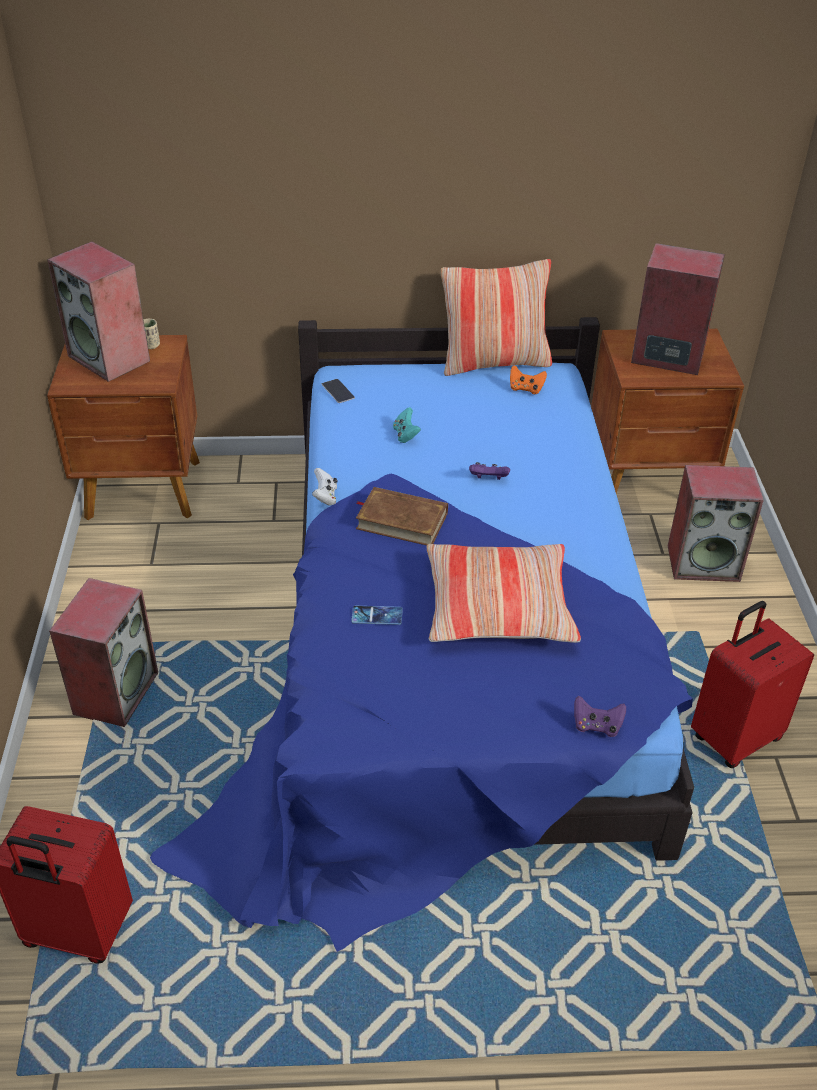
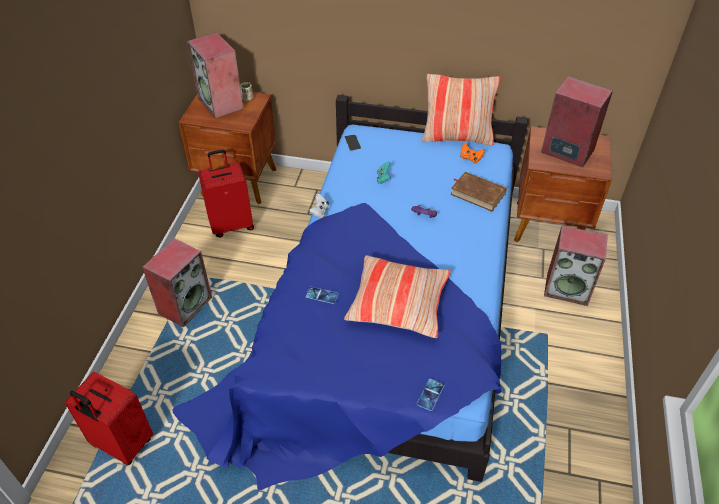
camera: 15 degrees right, 5 degrees up
brown book [356,487,448,546] -> brown book moved to [450,172,507,212]
purple game controller [574,695,626,737] -> phone [417,378,444,411]
red suitcase [691,601,814,768] -> red suitcase moved to [198,149,254,238]

